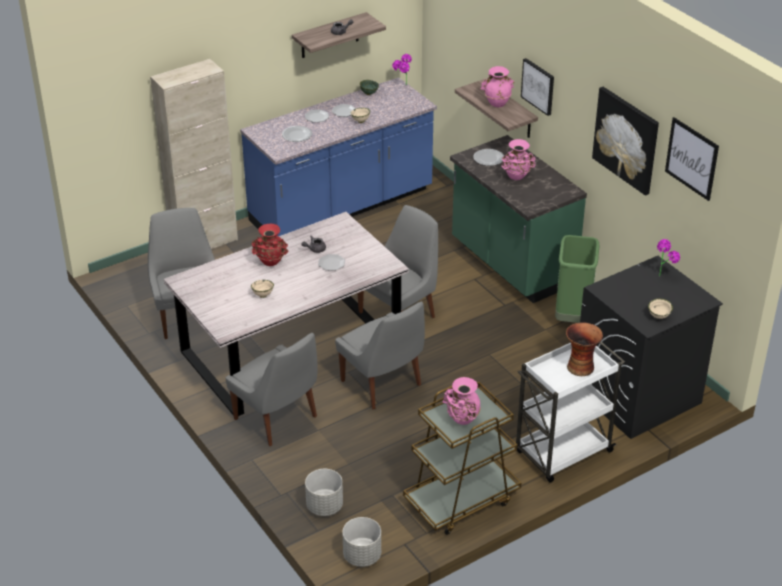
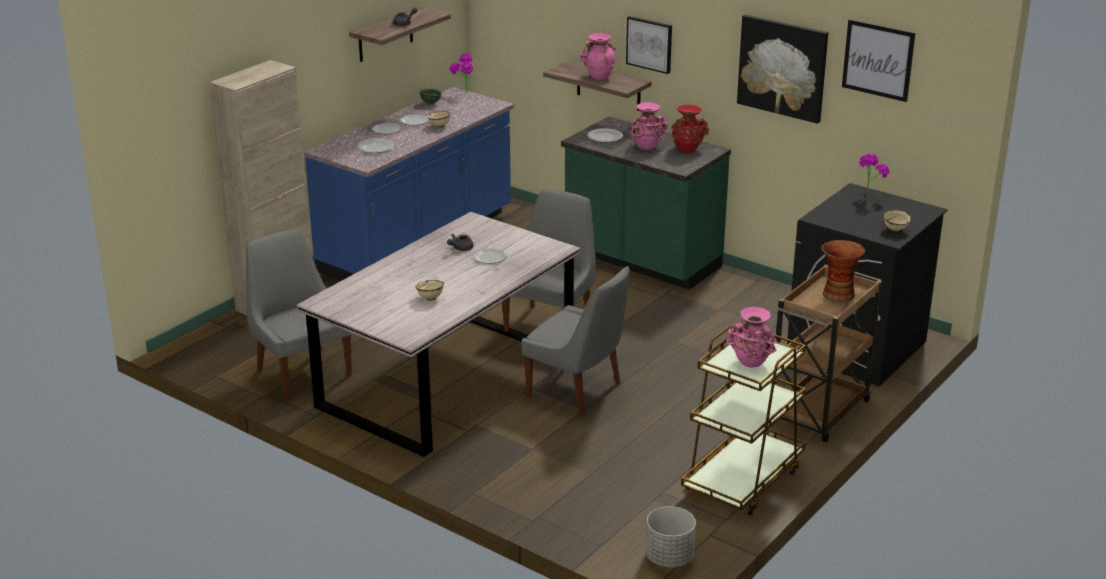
camera: 20 degrees left, 10 degrees down
grey chair [226,333,317,446] -> none
red vase [252,224,288,266] -> red vase moved to [671,105,709,153]
grey planter [305,469,343,516] -> none
white cart [516,342,625,483] -> brown cart [776,264,882,442]
green trash can [555,235,599,323] -> none

